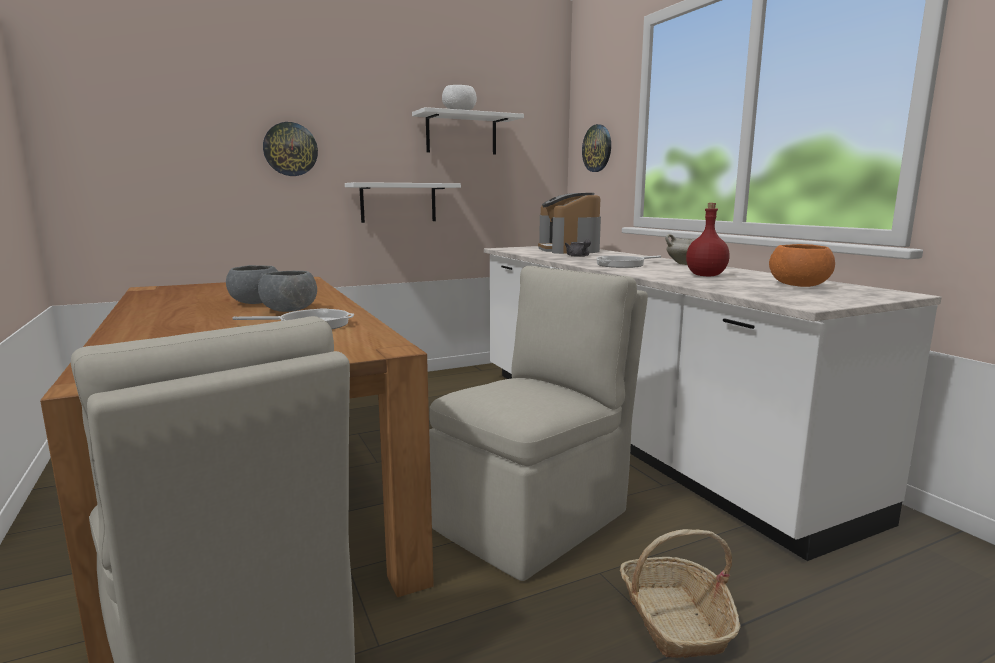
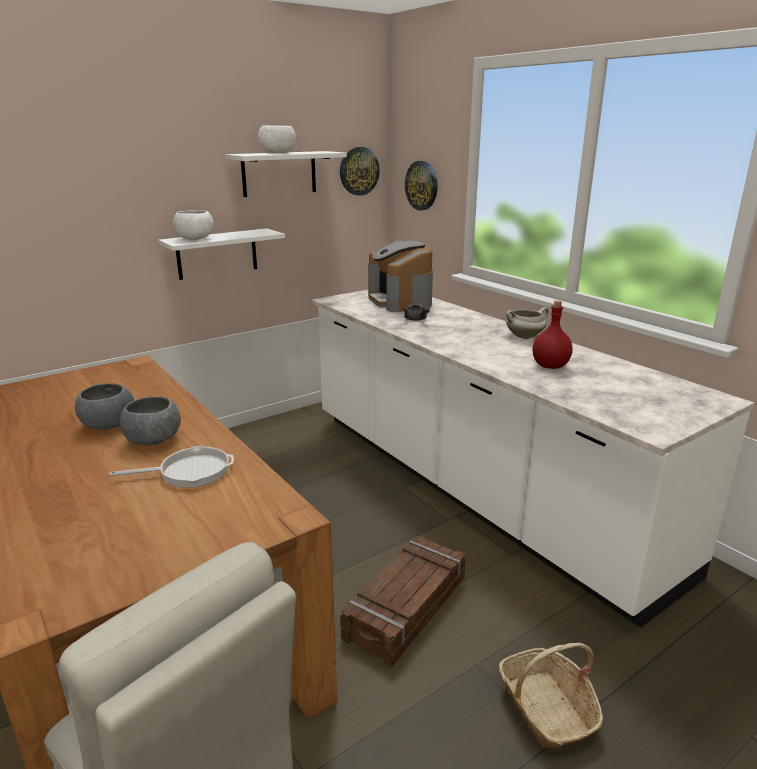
camera: 10 degrees left, 10 degrees up
wall clock [263,122,318,176] -> wall clock moved to [340,147,380,196]
beige chair [429,266,648,581] -> crate [340,535,466,666]
frying pan [596,255,661,268] -> none
orange bowl [769,244,835,287] -> none
none -> white bowl [173,210,214,240]

